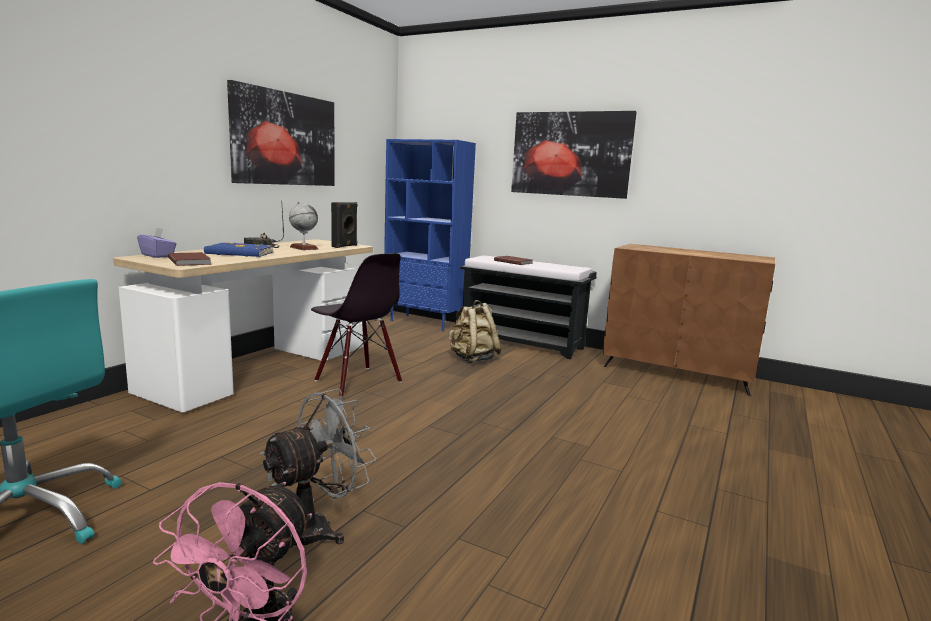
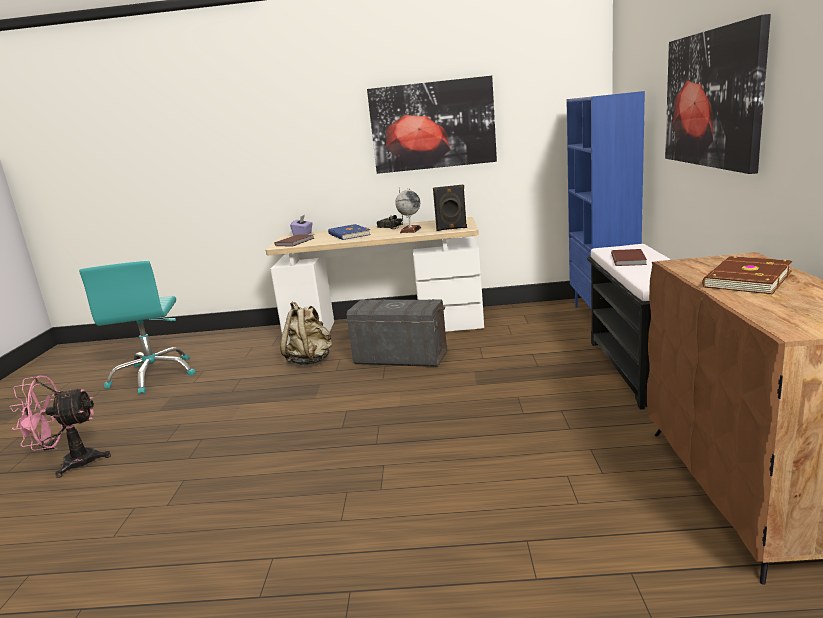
camera: 65 degrees right, 5 degrees up
grey fan [259,388,376,545] -> none
black chair [311,253,402,398] -> grey storage box [345,299,447,367]
beige backpack [448,300,502,363] -> beige backpack moved to [280,302,332,365]
none -> brown book [702,256,792,294]

